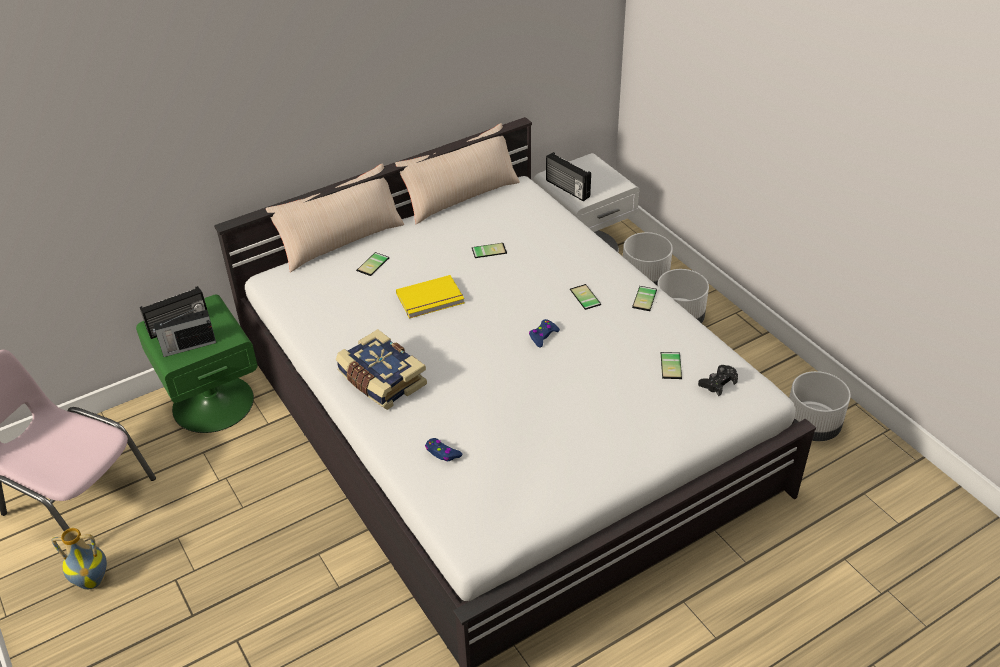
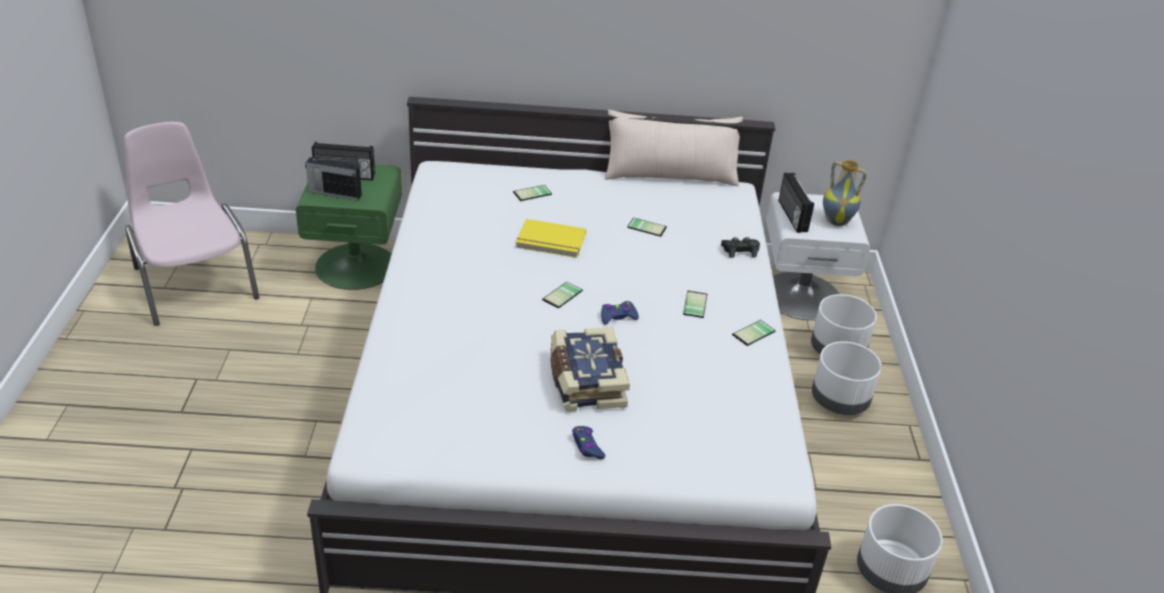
camera: 30 degrees right, 5 degrees down
vase [51,528,107,590] -> vase moved to [823,160,867,226]
beige pillow [266,163,404,272] -> none
book [336,329,427,410] -> book moved to [550,327,630,412]
blue game controller [425,438,462,461] -> blue game controller moved to [572,426,605,459]
phone [661,352,682,379] -> phone moved to [542,282,583,309]
black game controller [698,365,738,396] -> black game controller moved to [721,237,760,258]

